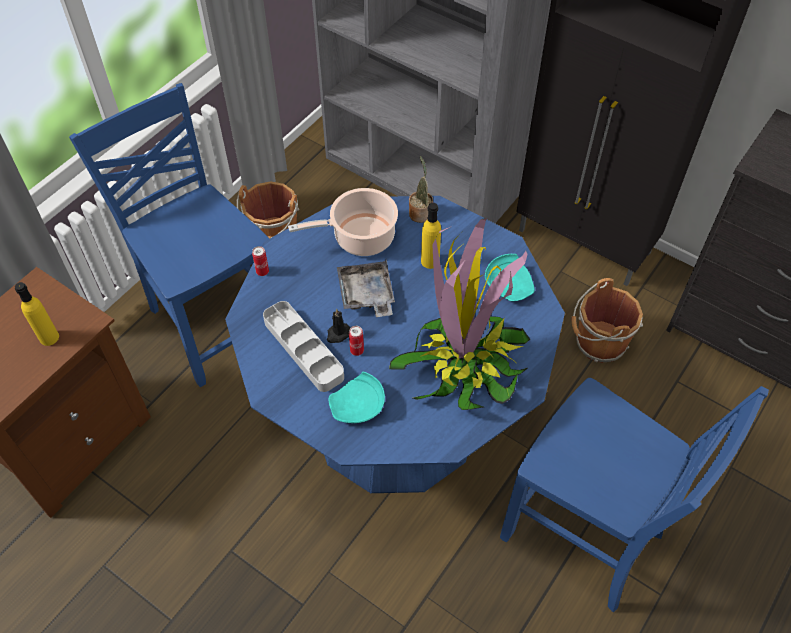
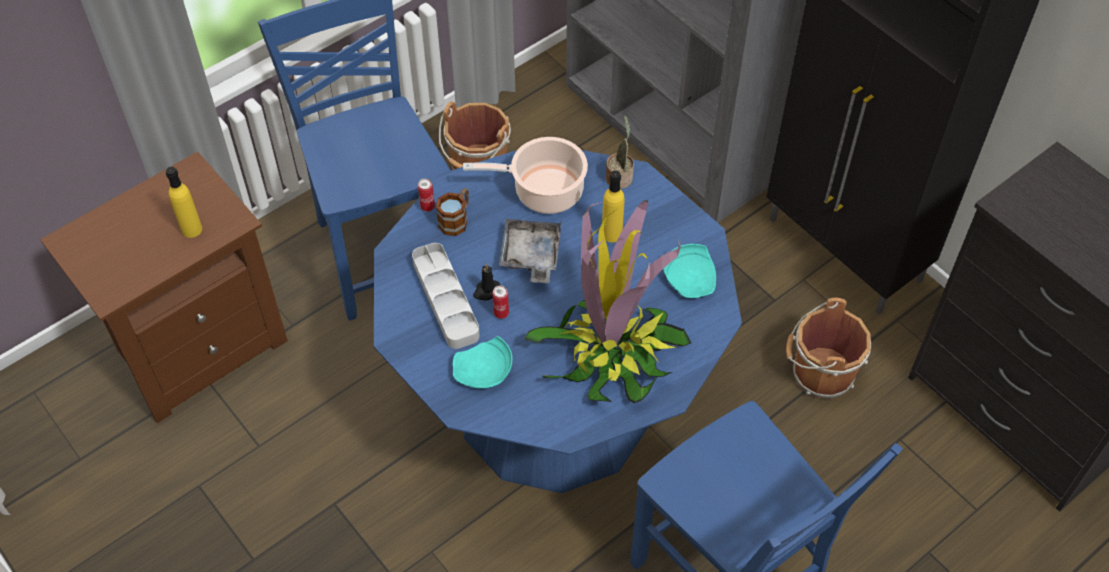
camera: 15 degrees right, 0 degrees up
none -> mug [436,188,469,236]

